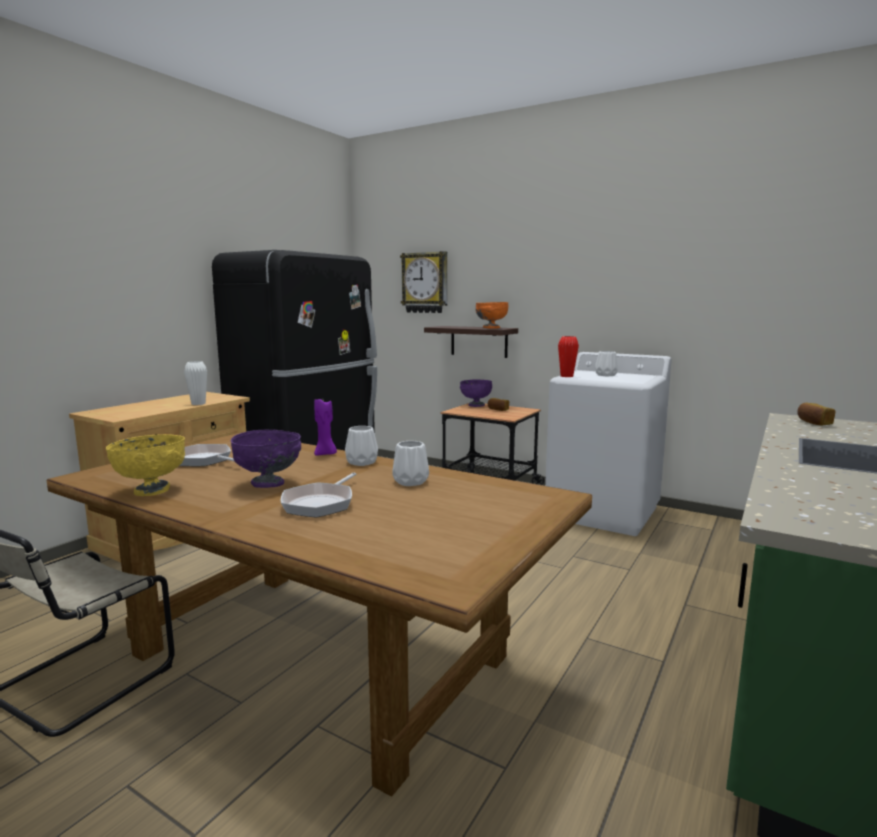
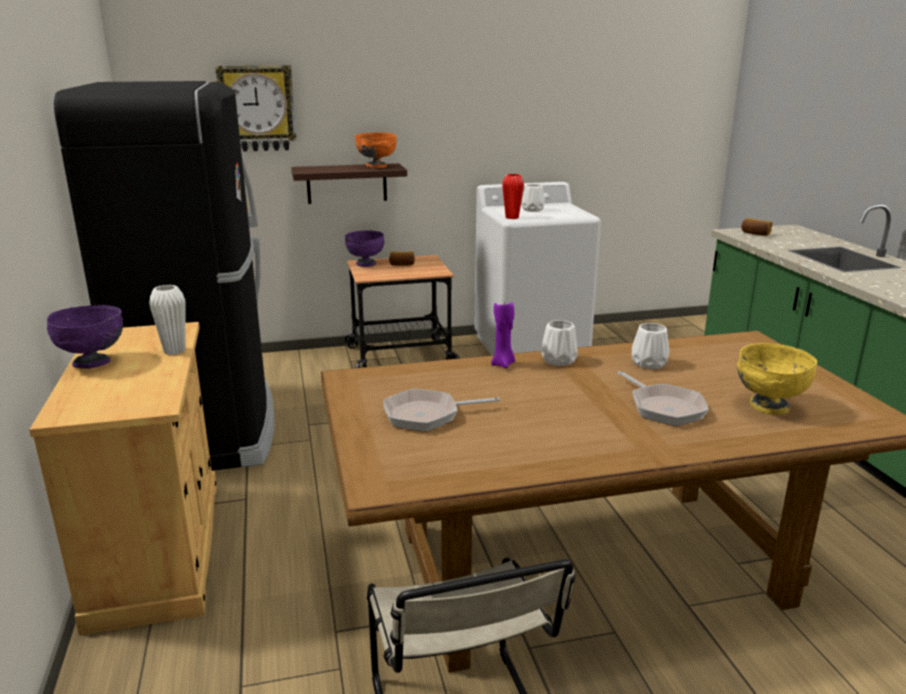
camera: 45 degrees left, 10 degrees up
yellow bowl [106,434,185,496] -> yellow bowl moved to [737,343,817,415]
purple bowl [231,430,301,488] -> purple bowl moved to [47,305,123,369]

